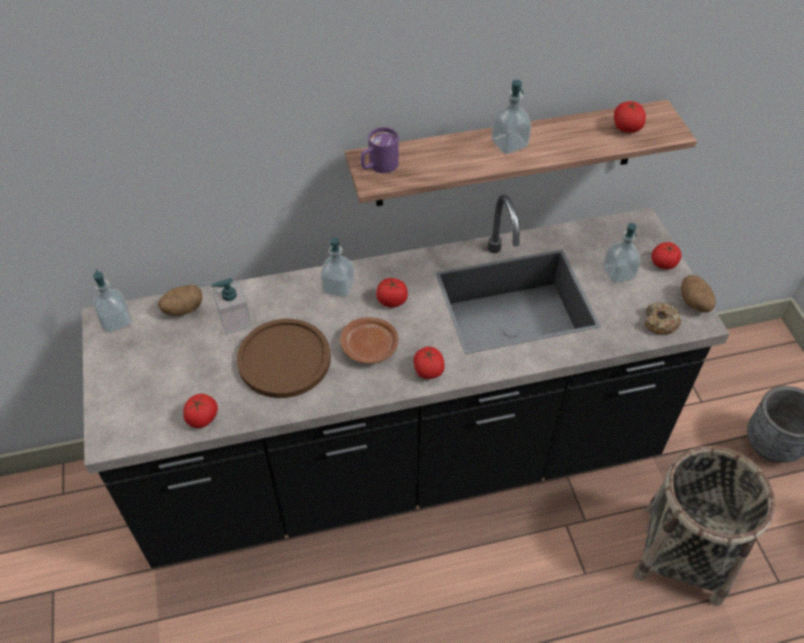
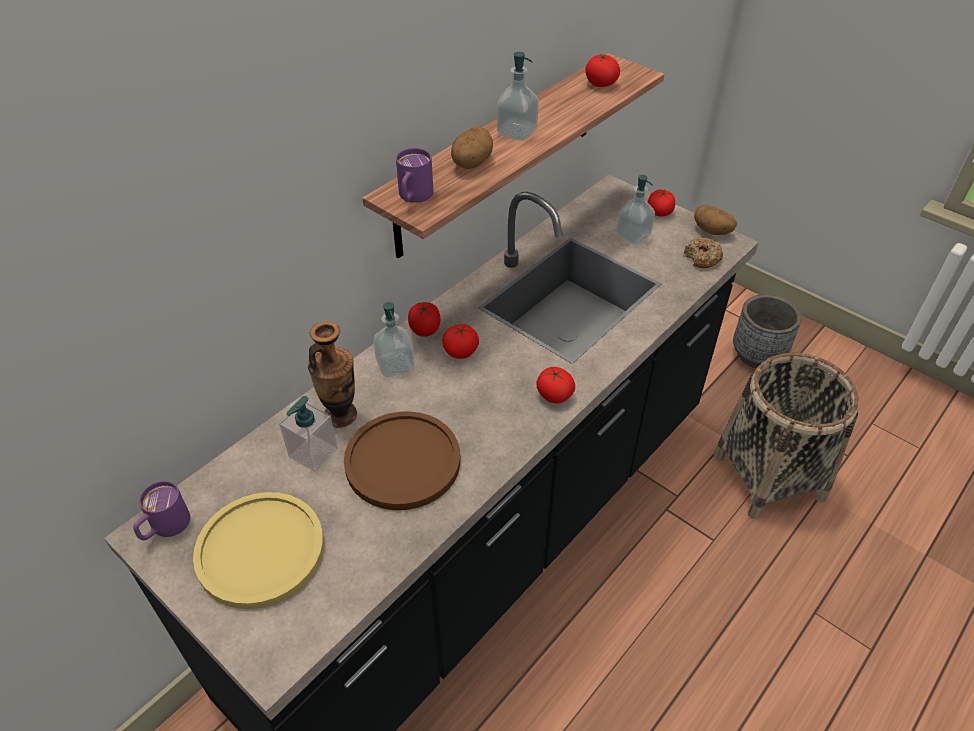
camera: 35 degrees left, 5 degrees down
soap dispenser [93,269,132,333] -> purple mug [133,481,190,540]
potato [158,285,202,316] -> potato moved to [451,126,493,169]
tomato [183,394,218,428] -> tomato moved to [408,302,440,337]
brown plate [340,317,398,364] -> none
none -> yellow plate [193,492,324,609]
none -> vase [308,322,357,428]

